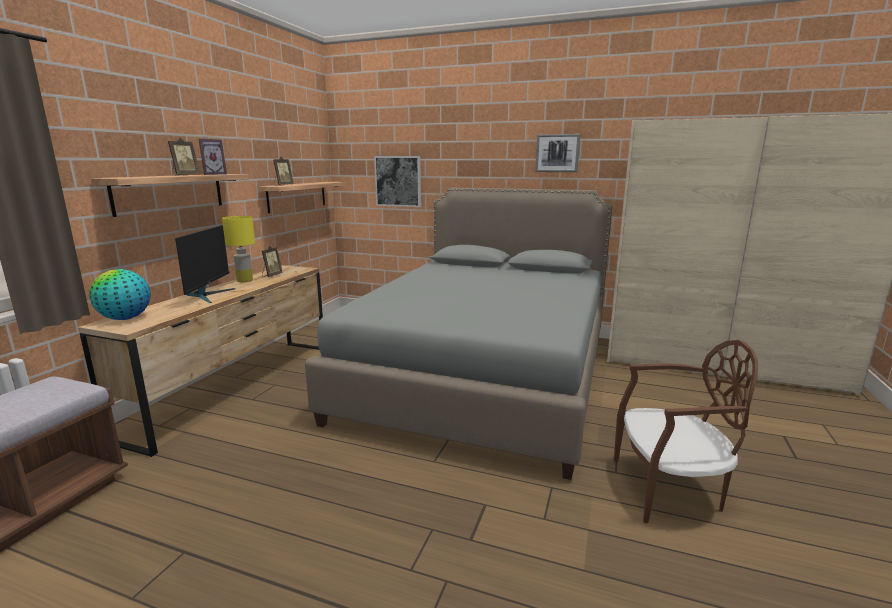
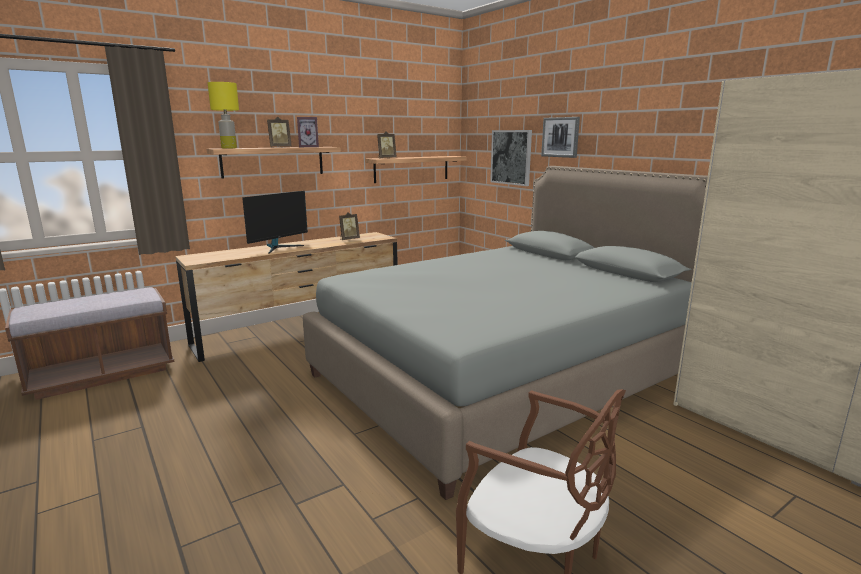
camera: 35 degrees right, 0 degrees up
globe [89,269,151,320] -> none
yellow table lamp [222,216,255,282] -> yellow table lamp moved to [208,82,239,148]
picture [535,134,580,172] -> picture moved to [541,117,580,158]

